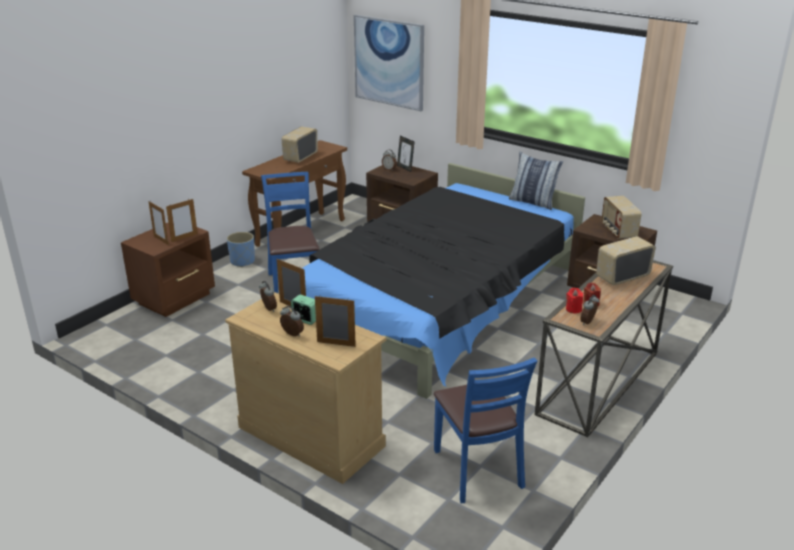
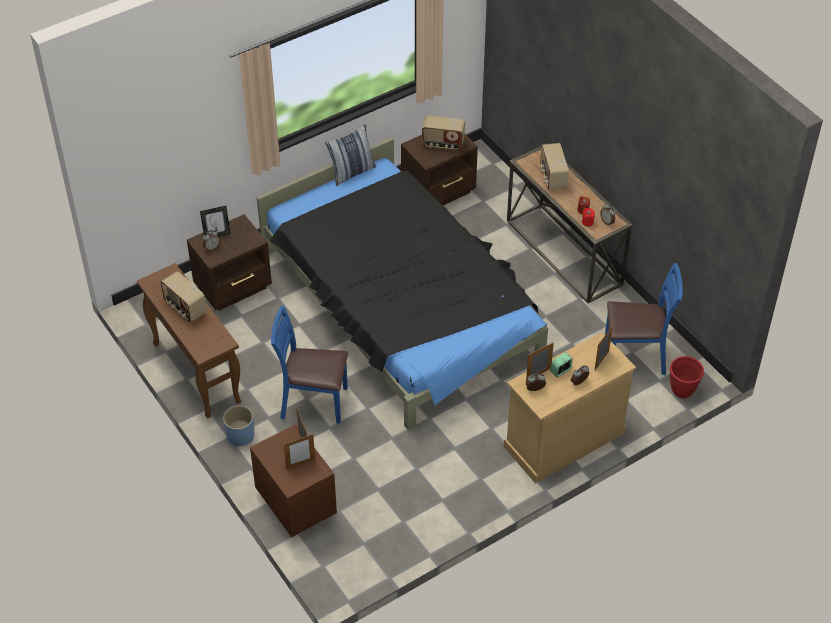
camera: 70 degrees left, 20 degrees up
picture [354,15,424,111] -> none
none -> red planter [670,356,704,398]

